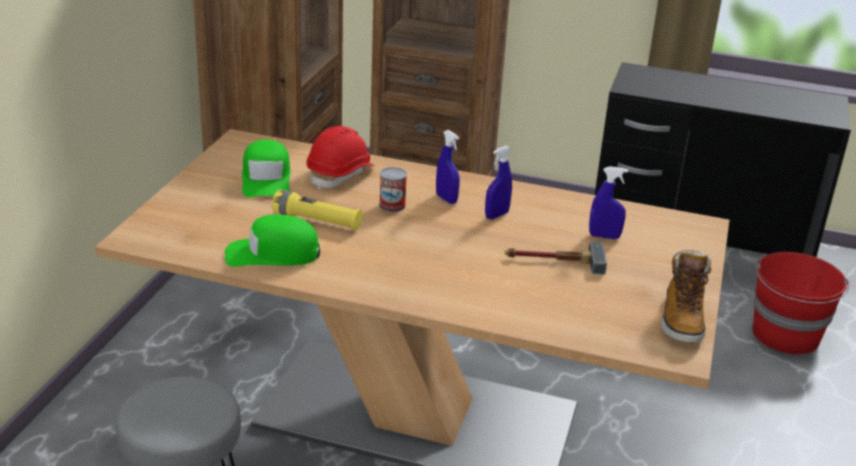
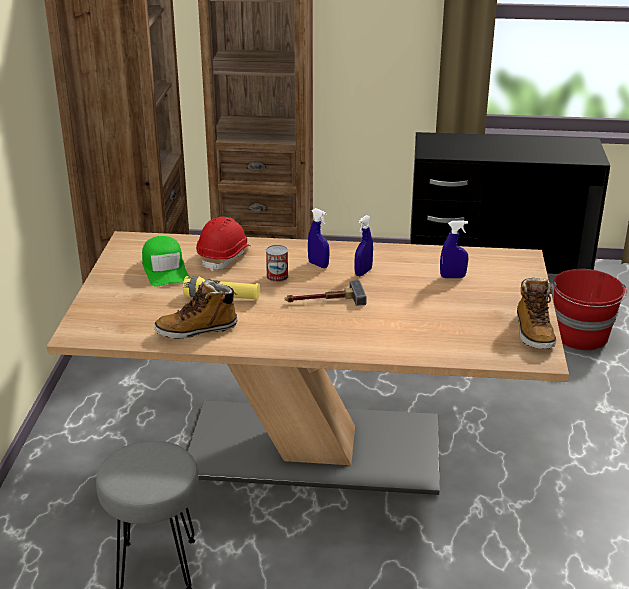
camera: 10 degrees left, 0 degrees up
green cap [225,215,320,267] -> boot [154,280,238,339]
hammer [505,242,607,274] -> hammer moved to [284,280,367,306]

